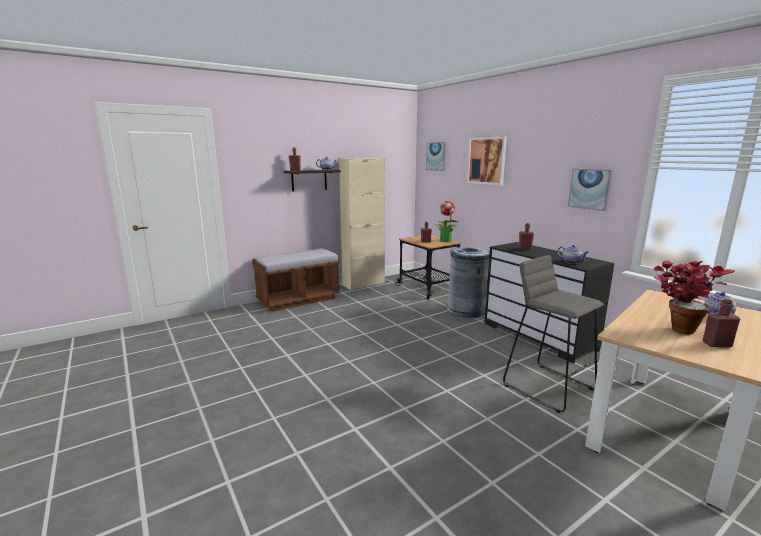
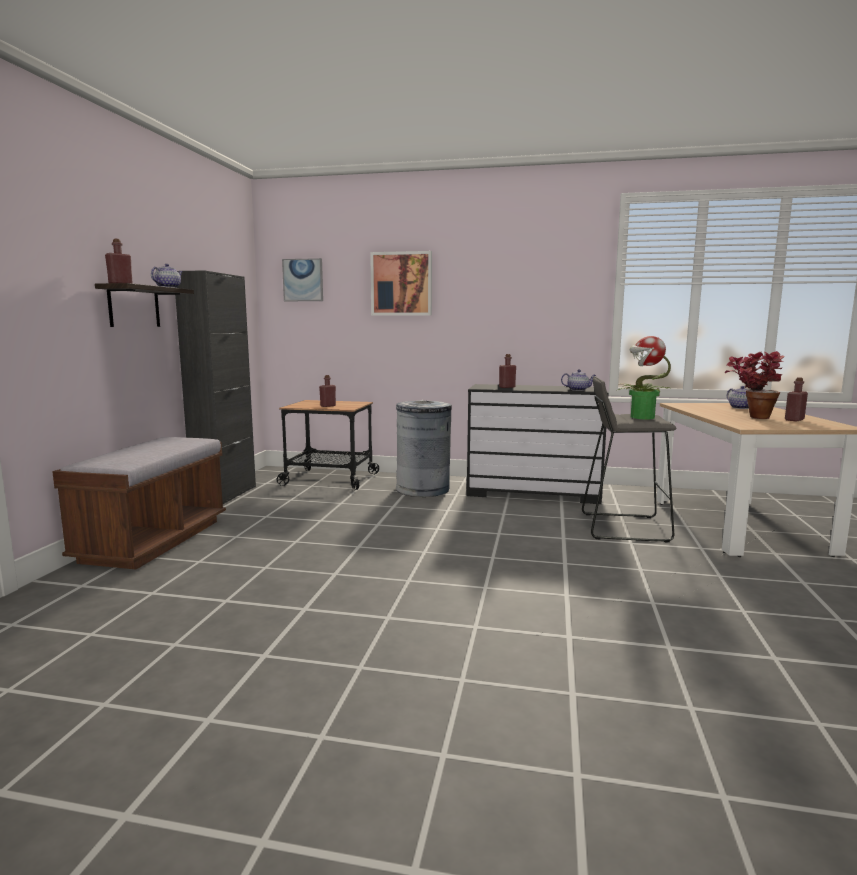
camera: 45 degrees left, 5 degrees down
beige cabinet [339,158,385,290] -> black cabinet [175,270,256,504]
potted plant [435,201,459,242] -> potted plant moved to [616,336,672,419]
picture [568,169,612,211] -> none

